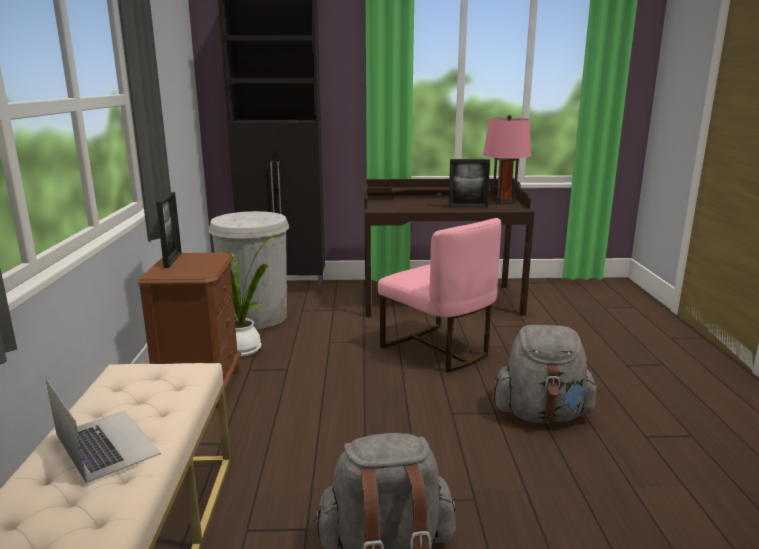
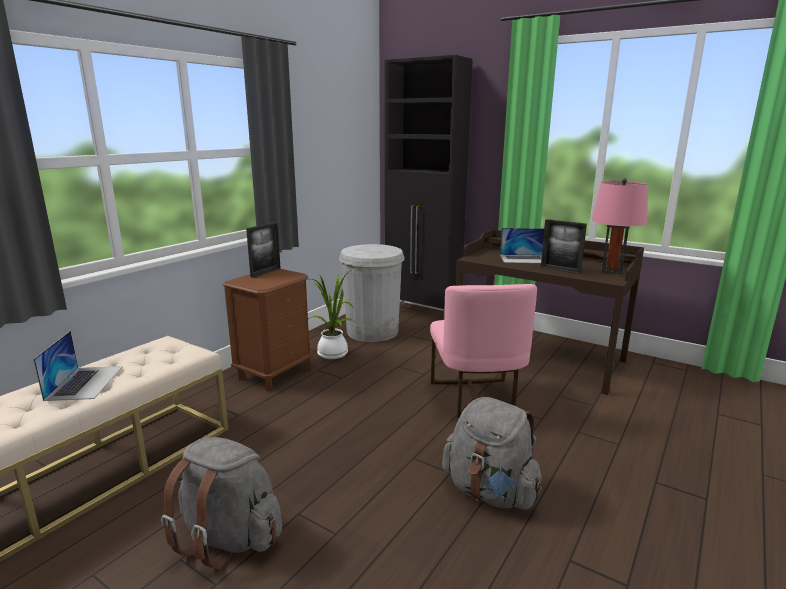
camera: 35 degrees right, 0 degrees up
none -> laptop [500,228,544,263]

